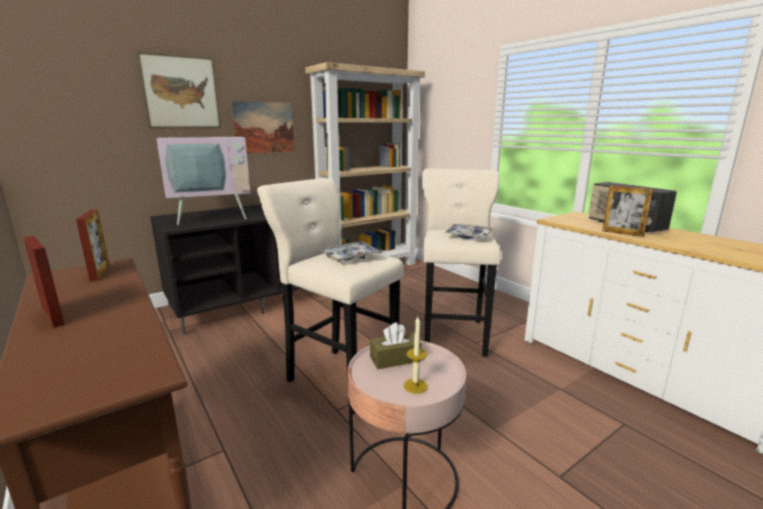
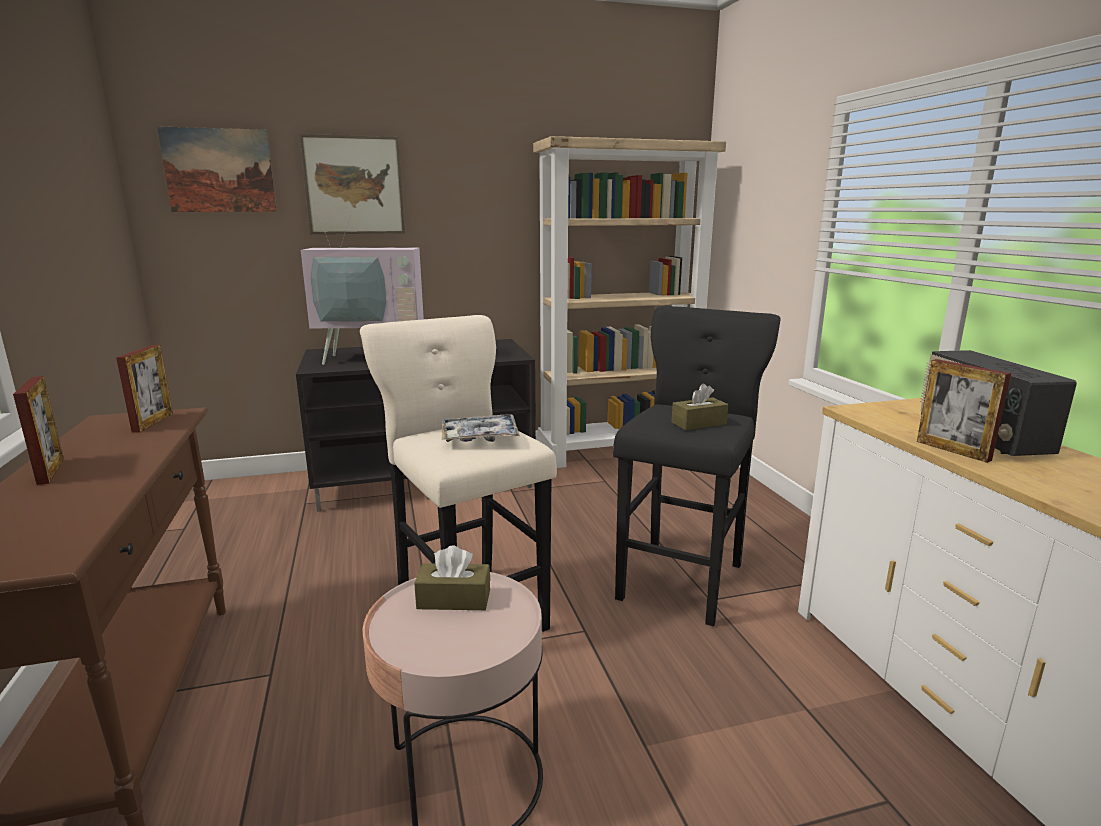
camera: 20 degrees right, 0 degrees up
picture [231,101,295,153] -> picture moved to [157,126,277,212]
candle [404,316,428,394] -> none
beige stool [422,168,501,357] -> black stool [613,306,781,626]
tray [444,224,494,239] -> brown tissue box [671,384,728,430]

